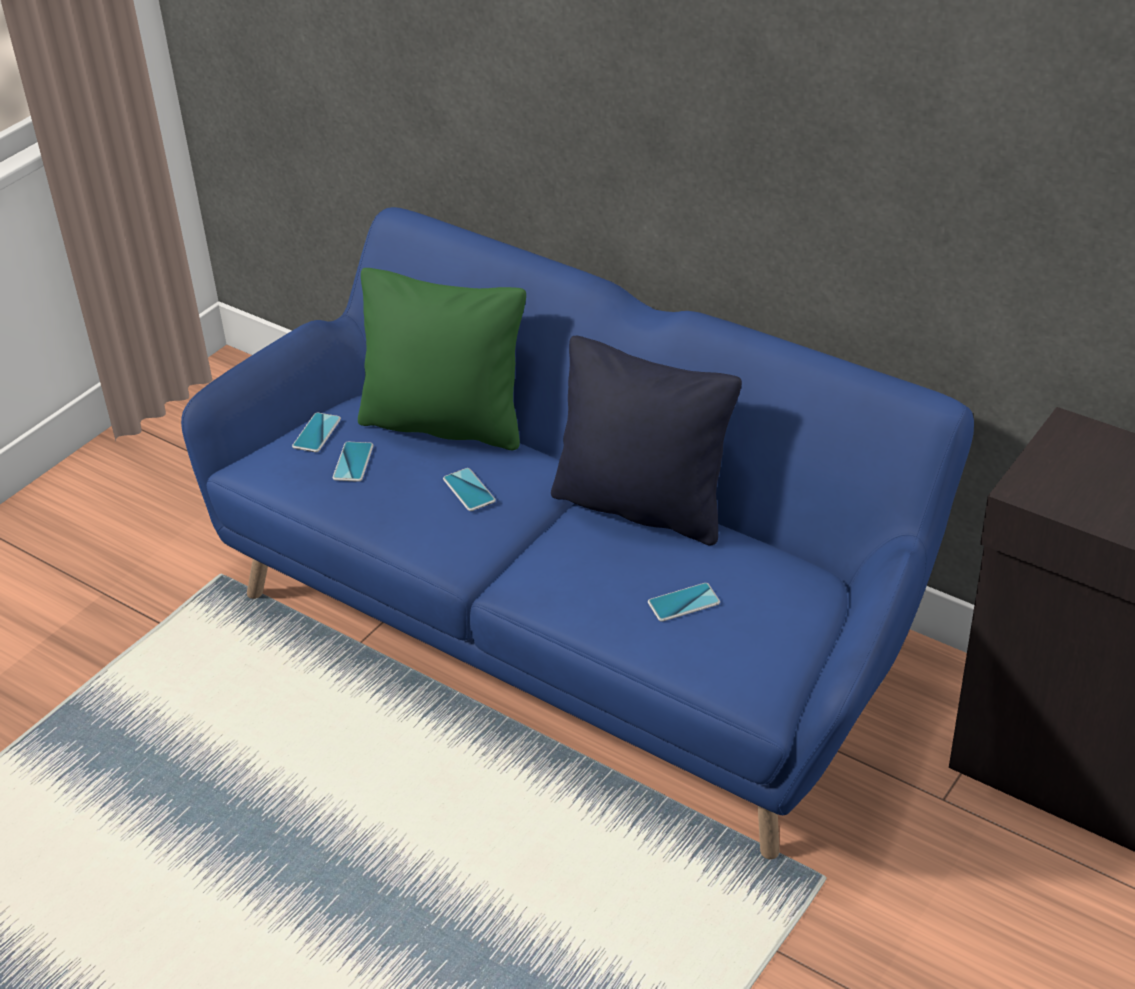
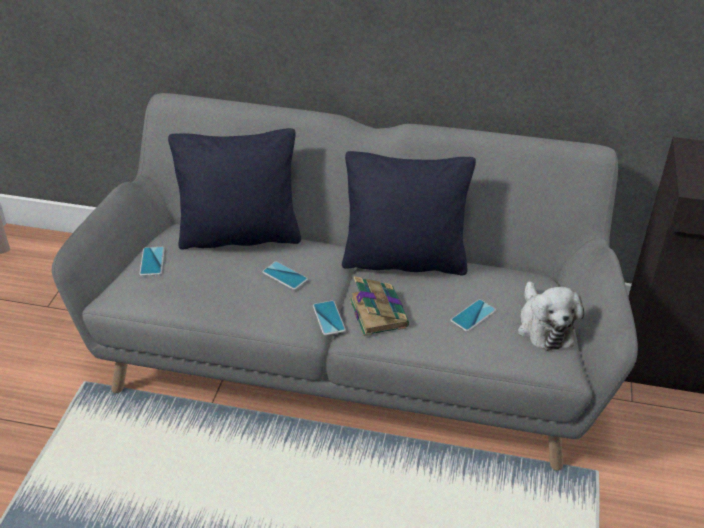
camera: 25 degrees left, 0 degrees up
blue sofa [181,207,974,859] -> grey sofa [52,93,638,471]
phone [333,442,373,482] -> phone moved to [313,301,346,335]
green pillow [358,268,526,451] -> black pillow [168,128,301,250]
none -> book [349,276,409,336]
none -> plush toy [518,281,584,351]

